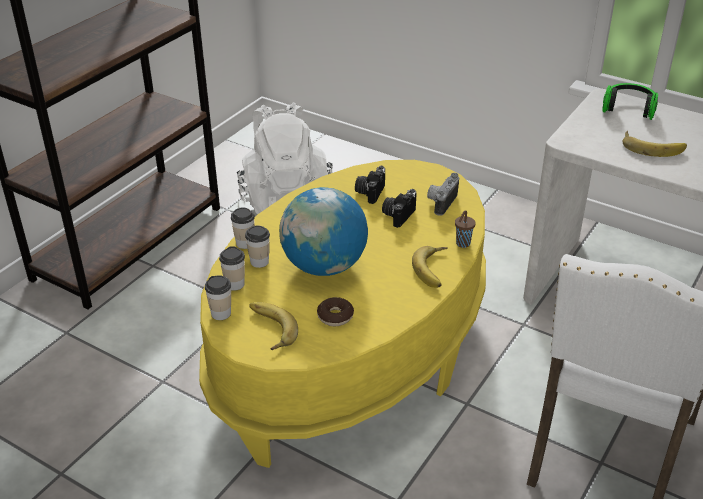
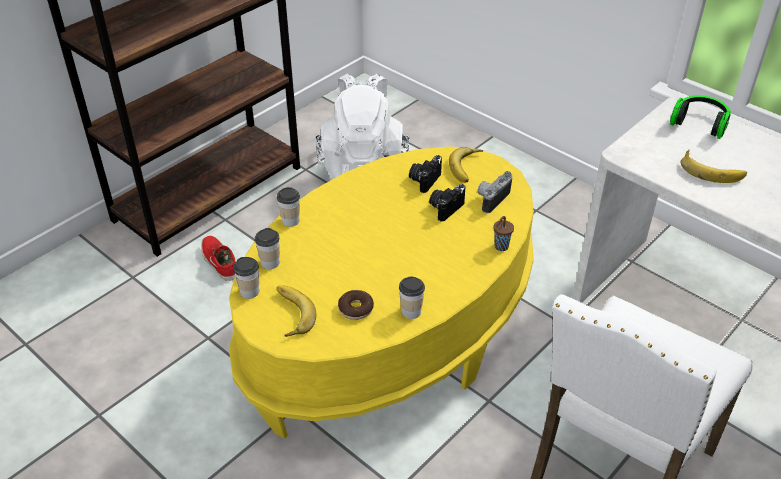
camera: 10 degrees right, 5 degrees up
cup [245,226,270,268] -> cup moved to [399,277,425,319]
globe [279,187,368,276] -> none
banana [412,246,448,288] -> banana moved to [449,147,484,183]
none -> red shoe [201,236,236,281]

